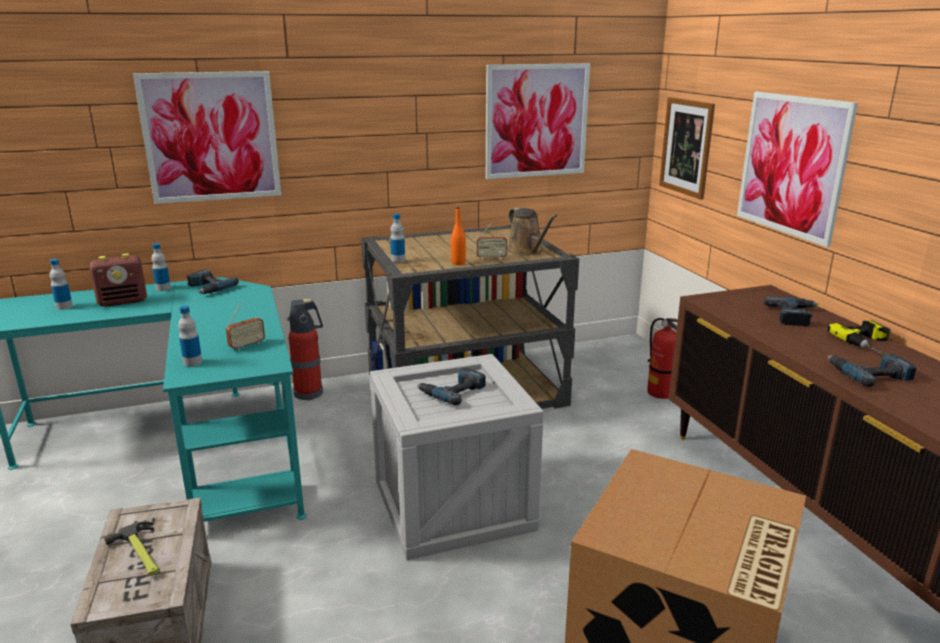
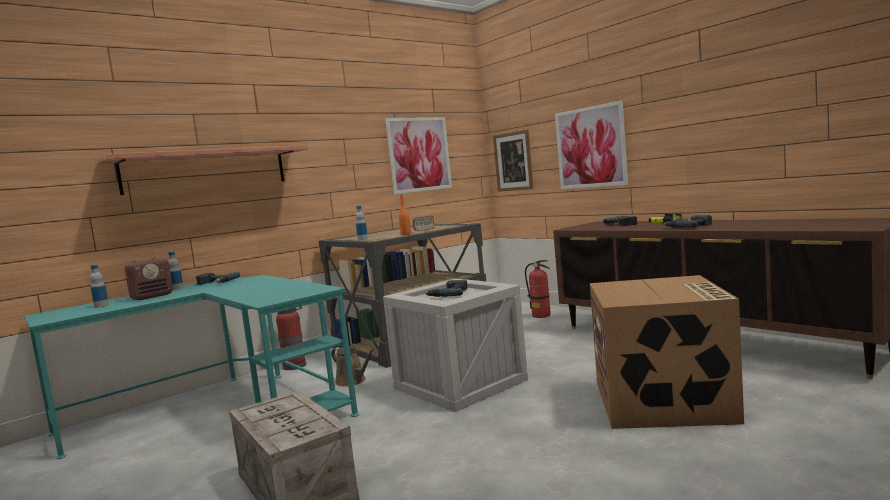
camera: 20 degrees left, 15 degrees down
hammer [104,521,160,576] -> none
picture [133,71,281,204] -> shelf [98,145,308,195]
bottle [178,306,202,366] -> none
radio [226,303,265,350] -> none
brown watering can [507,208,557,256] -> brown watering can moved to [331,347,375,387]

